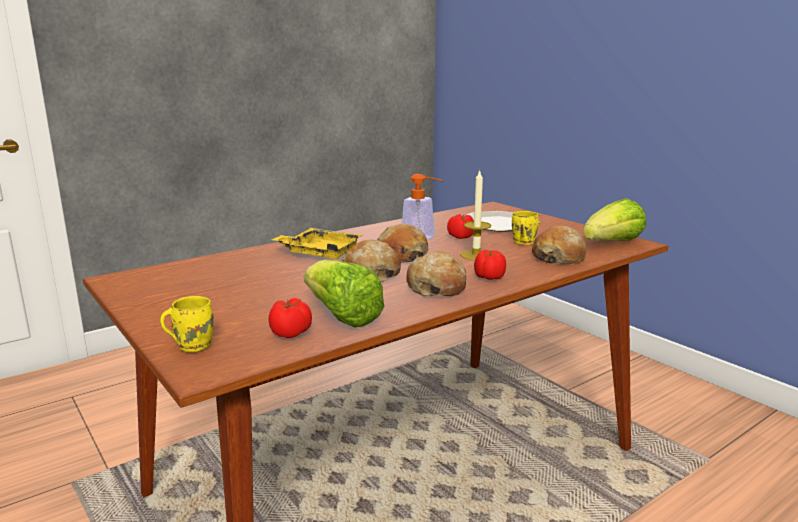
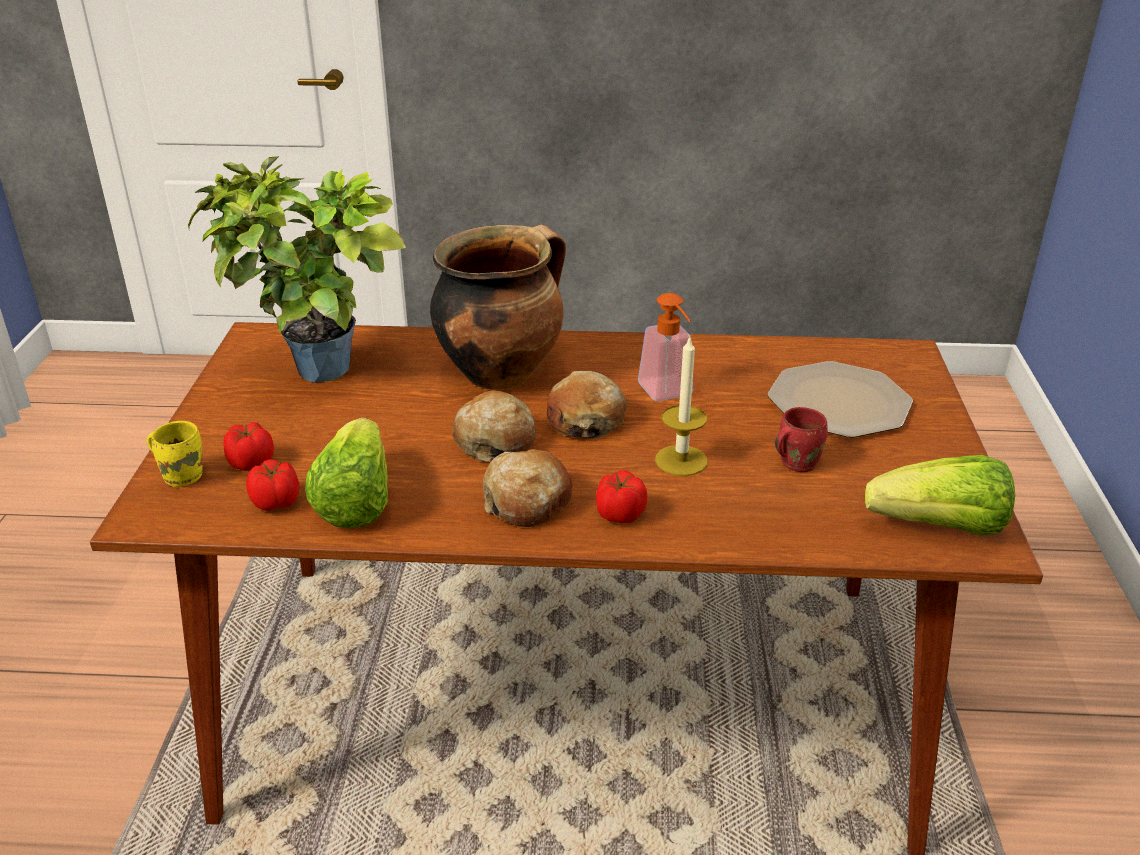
camera: 40 degrees right, 15 degrees up
yellow tray [272,228,362,259] -> cooking pot [430,225,566,390]
tomato [447,214,474,239] -> tomato moved to [223,422,274,471]
yellow mug [512,211,539,245] -> red mug [775,407,828,472]
bread [532,226,586,265] -> none
none -> potted plant [188,156,406,383]

